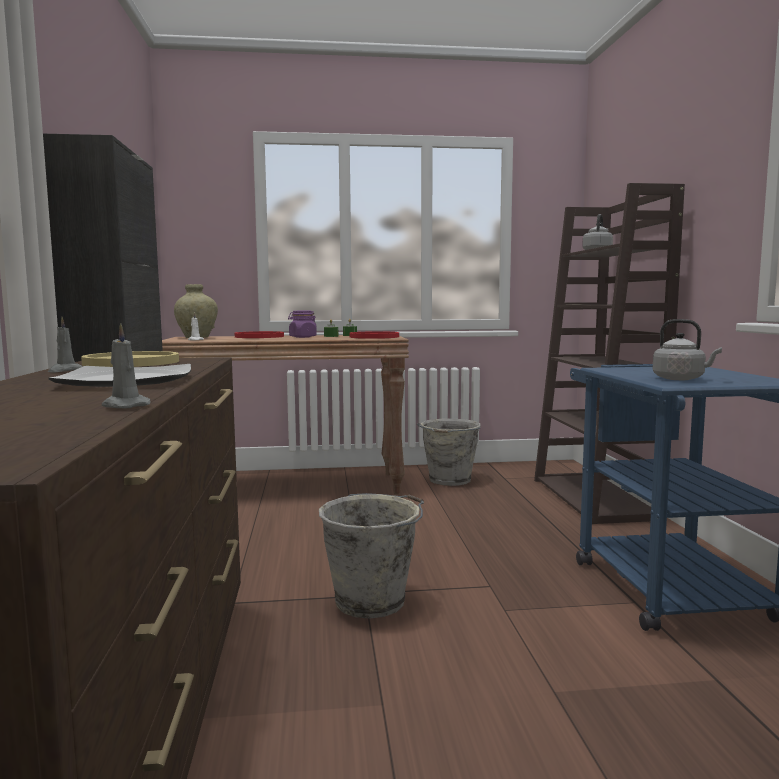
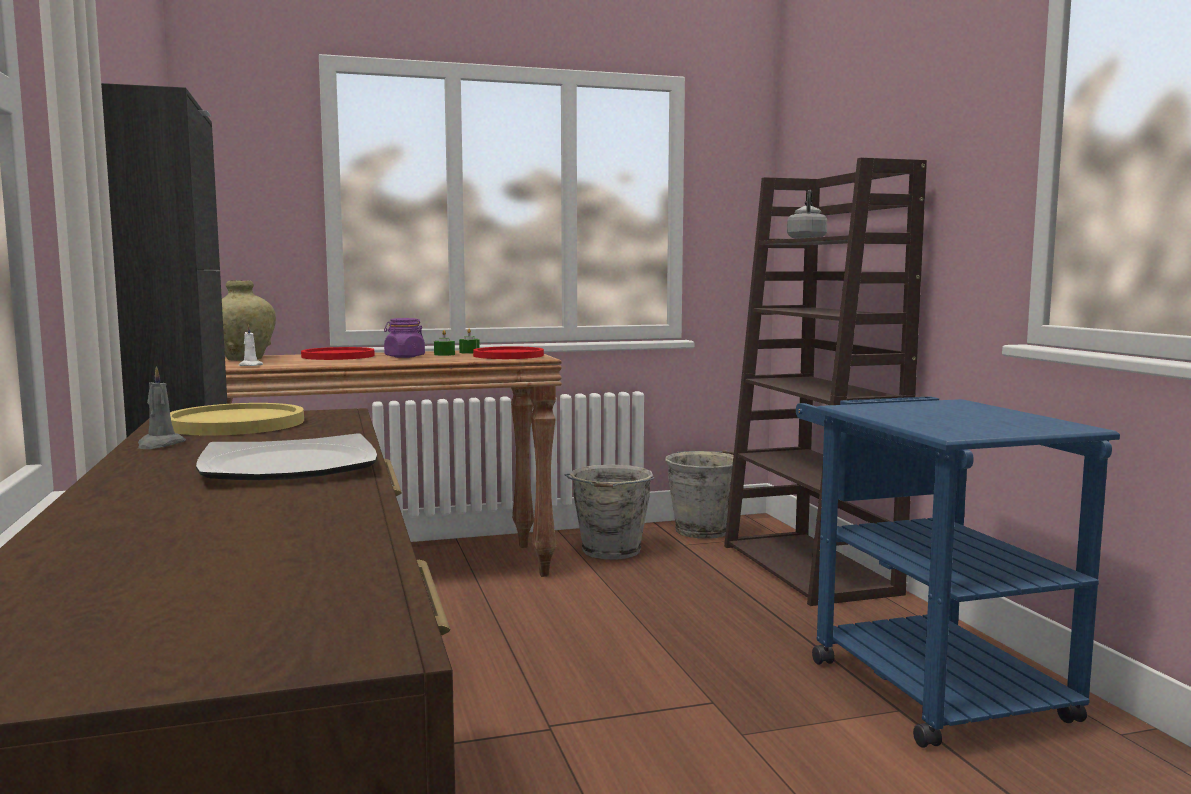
camera: 10 degrees left, 0 degrees up
grey candle [102,323,150,409] -> none
grey bucket [319,493,424,619] -> grey bucket moved to [665,450,747,539]
grey kettle [653,319,722,380] -> none

